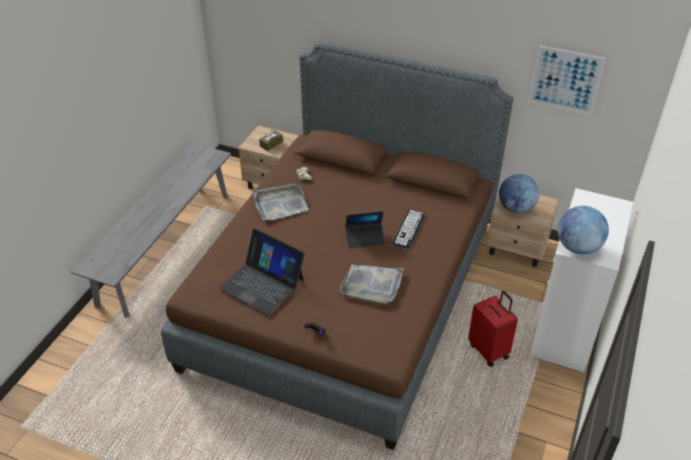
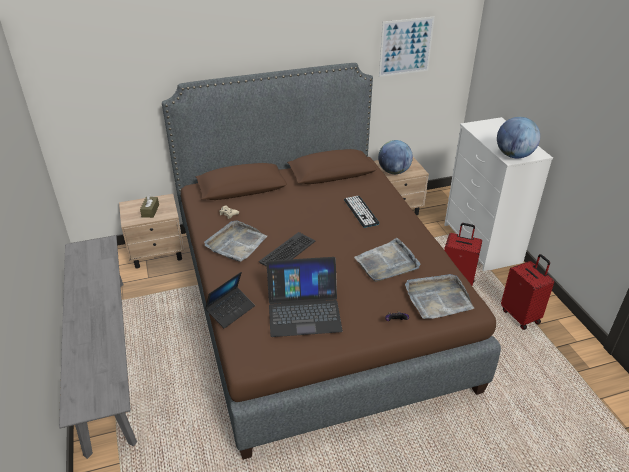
camera: 40 degrees left, 5 degrees down
laptop [345,211,385,248] -> laptop moved to [205,272,255,329]
none -> keyboard [259,232,315,267]
none -> grey tray [405,274,474,319]
none -> red suitcase [501,254,554,330]

